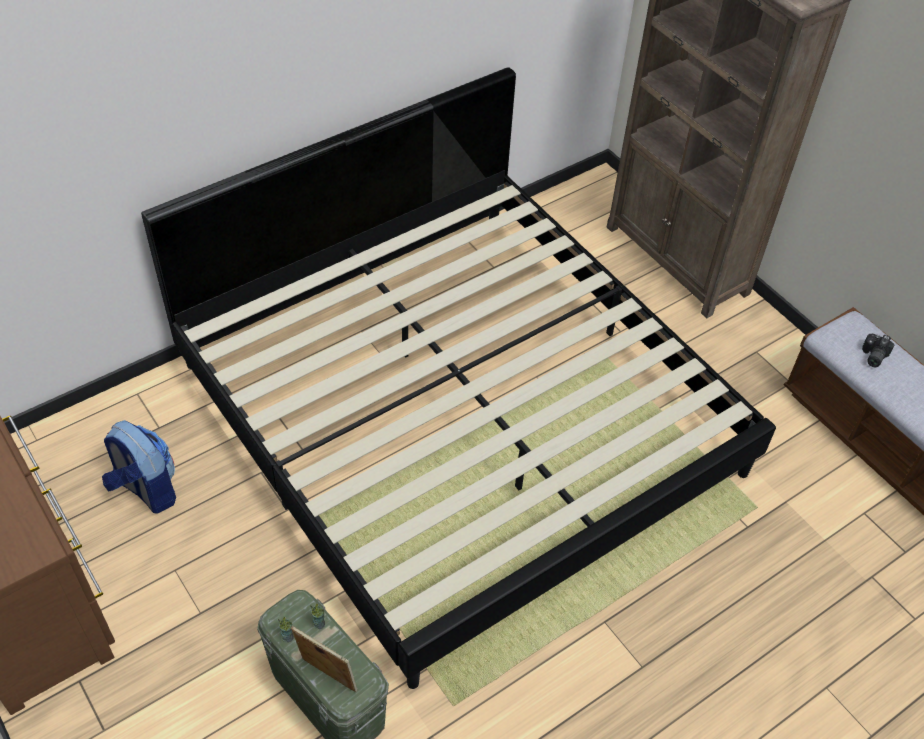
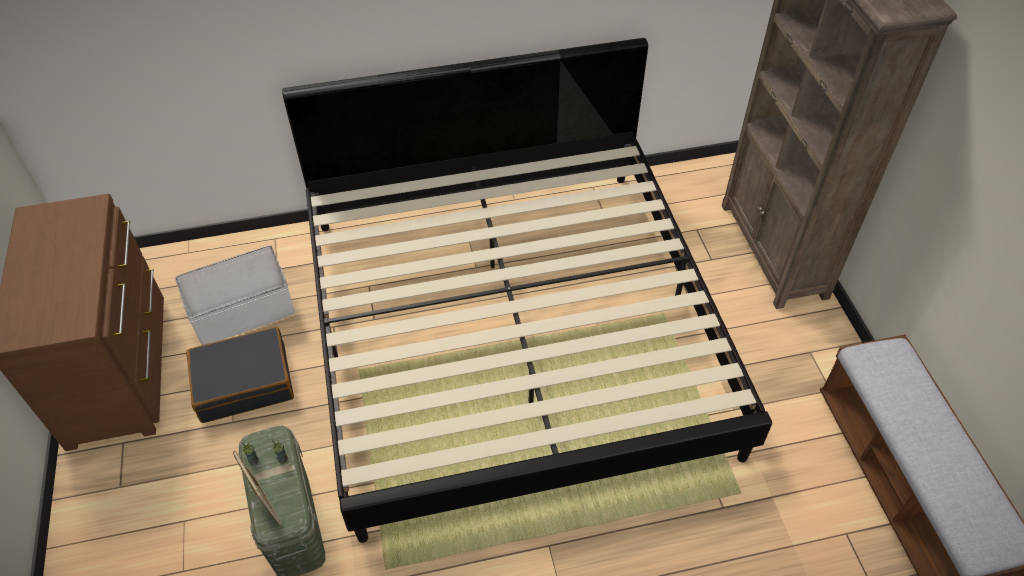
camera: 25 degrees right, 0 degrees up
backpack [102,420,176,514] -> white storage box [175,245,295,345]
camera [862,334,894,367] -> none
none -> black suitcase [186,327,294,423]

